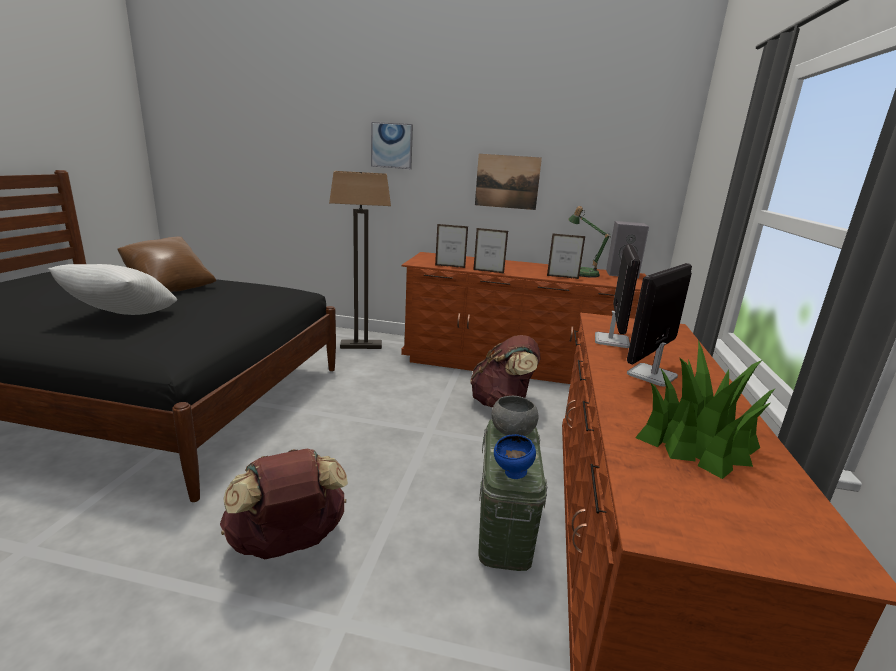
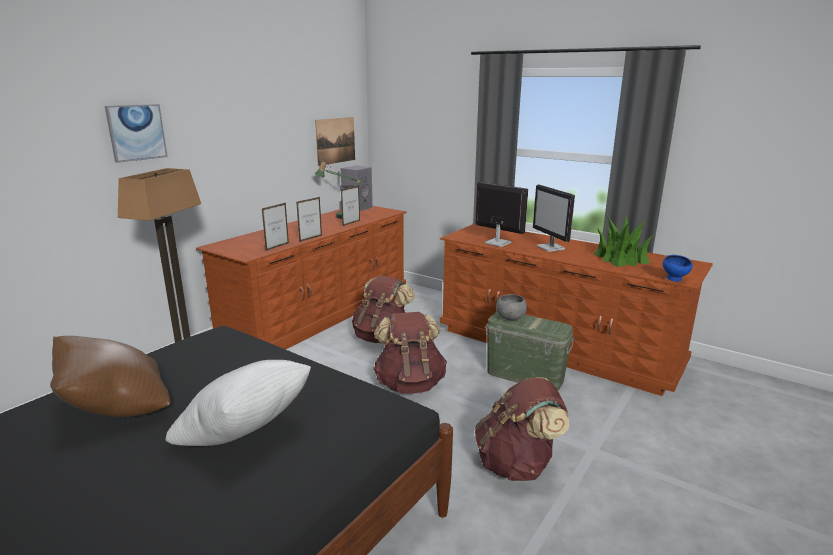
camera: 65 degrees left, 0 degrees up
picture [475,154,542,210] -> picture moved to [315,117,355,166]
blue bowl [494,434,536,479] -> blue bowl moved to [663,255,693,282]
none -> brown backpack [373,312,447,394]

